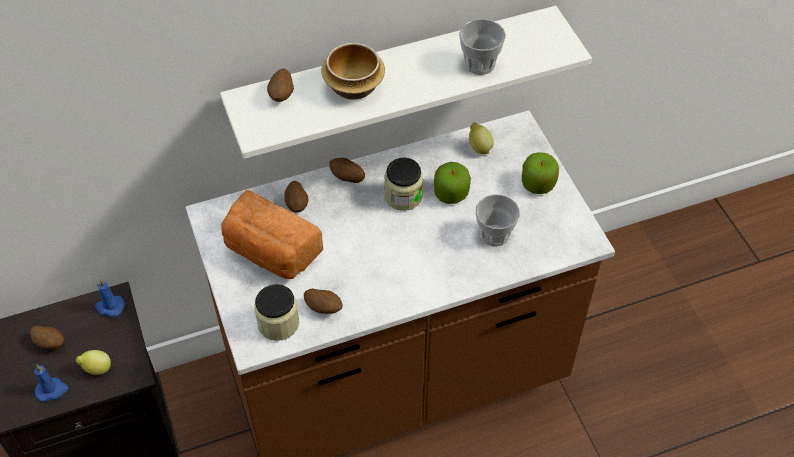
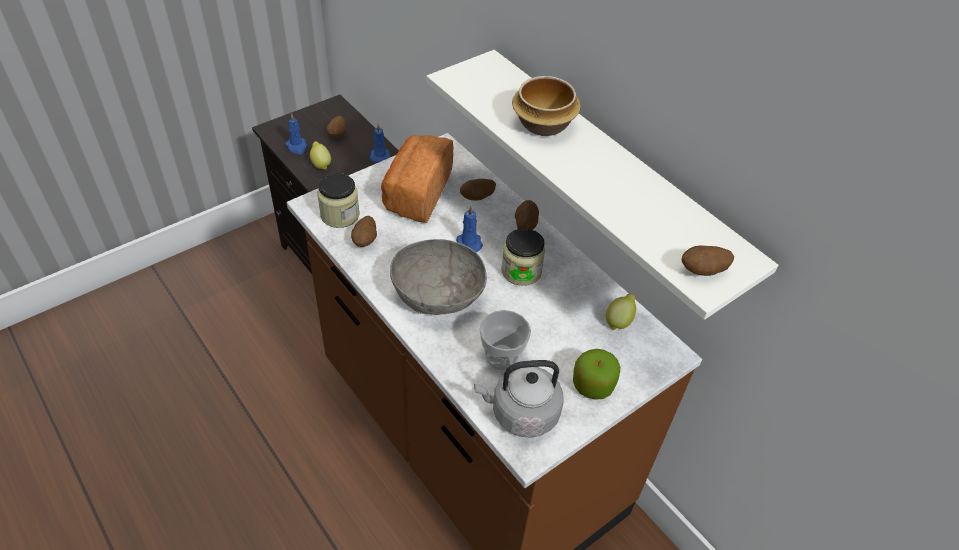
camera: 70 degrees right, 5 degrees down
potato [267,69,294,102] -> potato moved to [681,246,734,276]
apple [434,162,471,204] -> none
cup [459,19,506,75] -> none
none -> grey bowl [390,239,487,315]
none -> blue candle [456,206,483,252]
none -> grey kettle [474,360,563,438]

